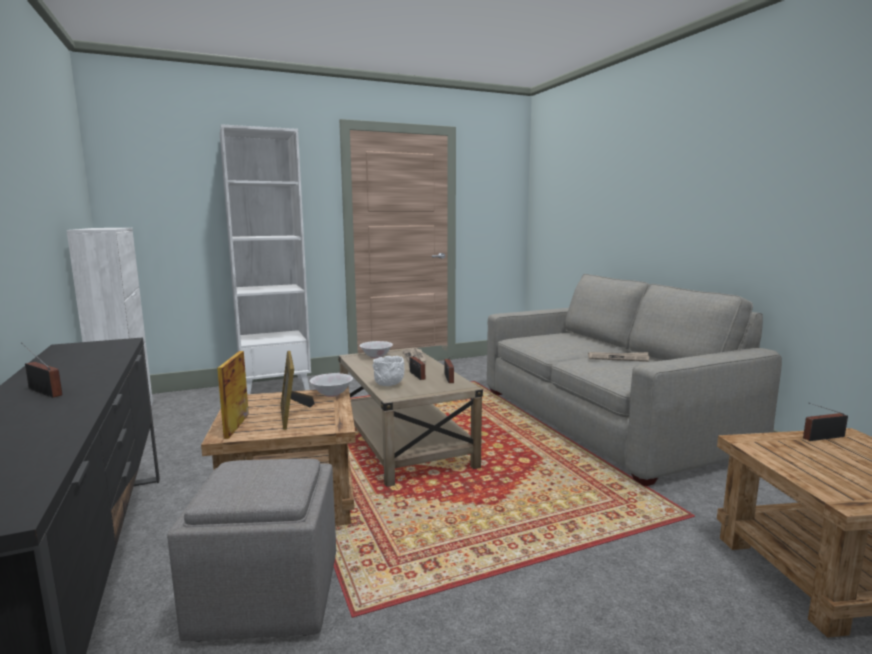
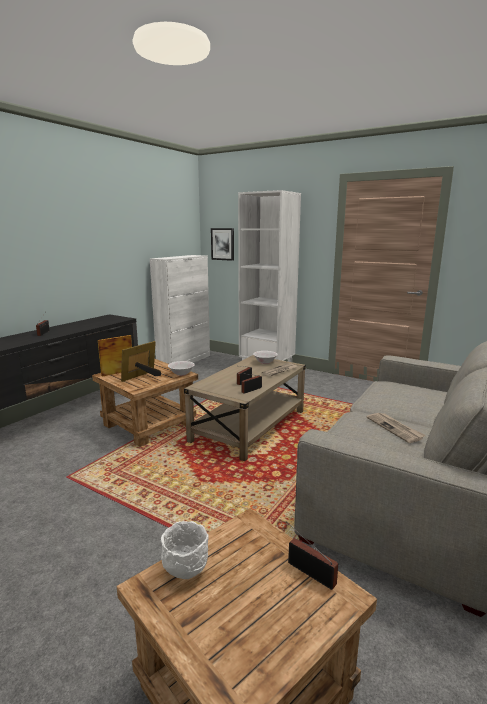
camera: 55 degrees right, 5 degrees up
grey ottoman [167,459,336,642] -> none
white bowl [373,356,405,386] -> white bowl moved to [161,521,209,579]
none -> picture [211,228,234,261]

